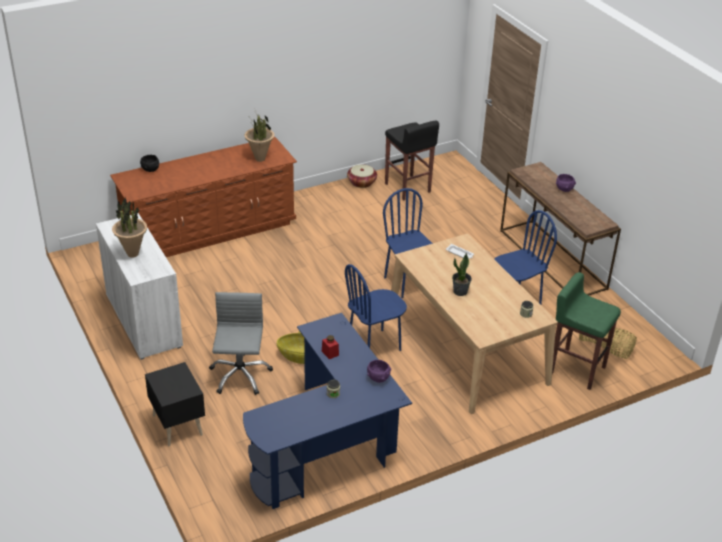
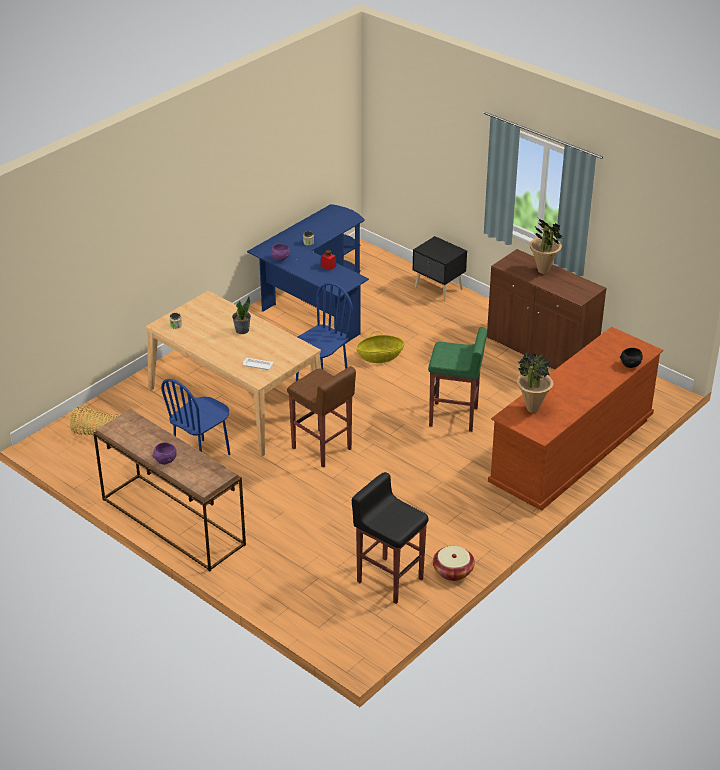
camera: 160 degrees right, 0 degrees up
white cabinet [96,213,183,360] -> brown cabinet [487,249,607,370]
grey office chair [209,292,273,395] -> none
blue chair [383,188,433,298] -> brown stool [287,366,356,468]
green stool [552,272,621,390] -> green stool moved to [428,327,487,432]

